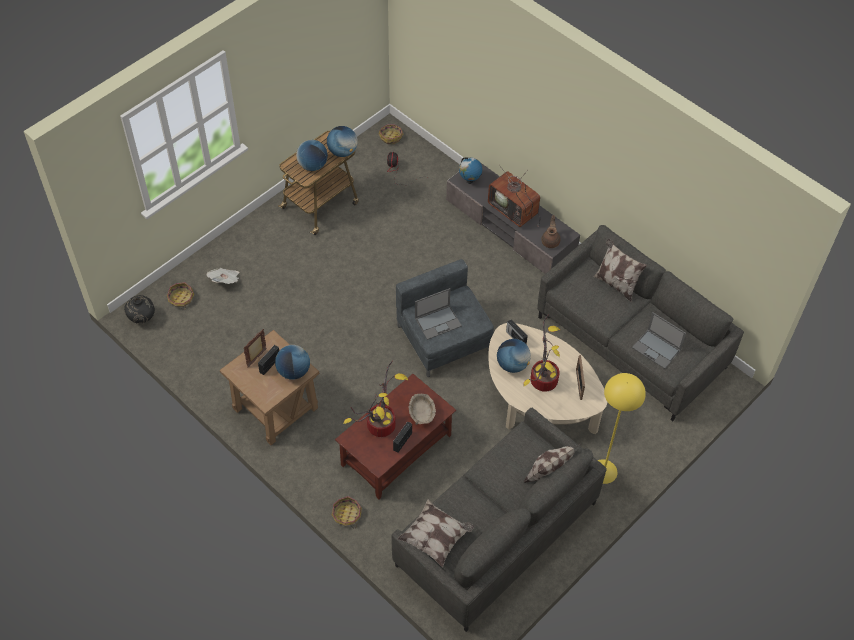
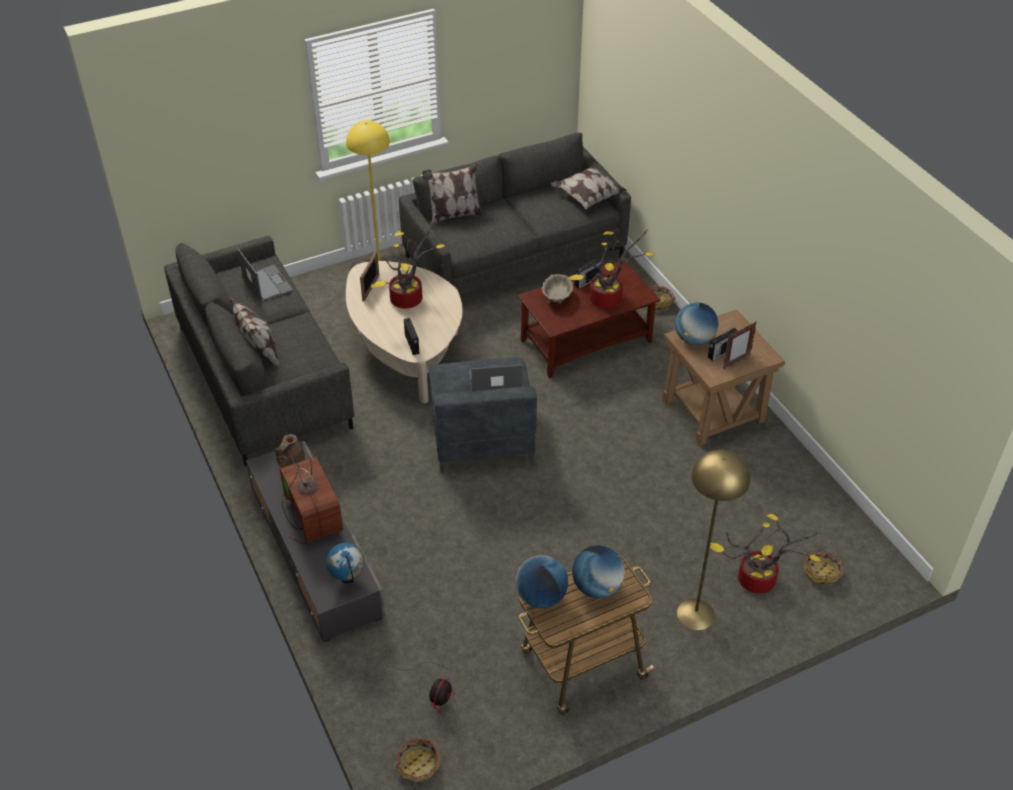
camera: 160 degrees left, 10 degrees down
black vase [124,295,155,324] -> none
newspaper [207,268,239,284] -> potted plant [710,514,822,594]
globe [497,339,531,373] -> none
none -> yellow floor lamp [677,449,750,630]

